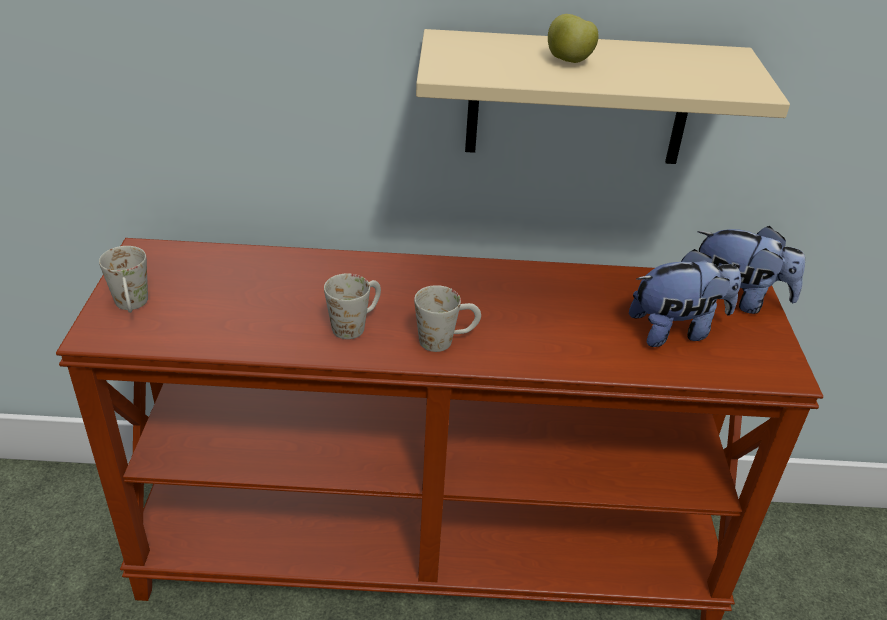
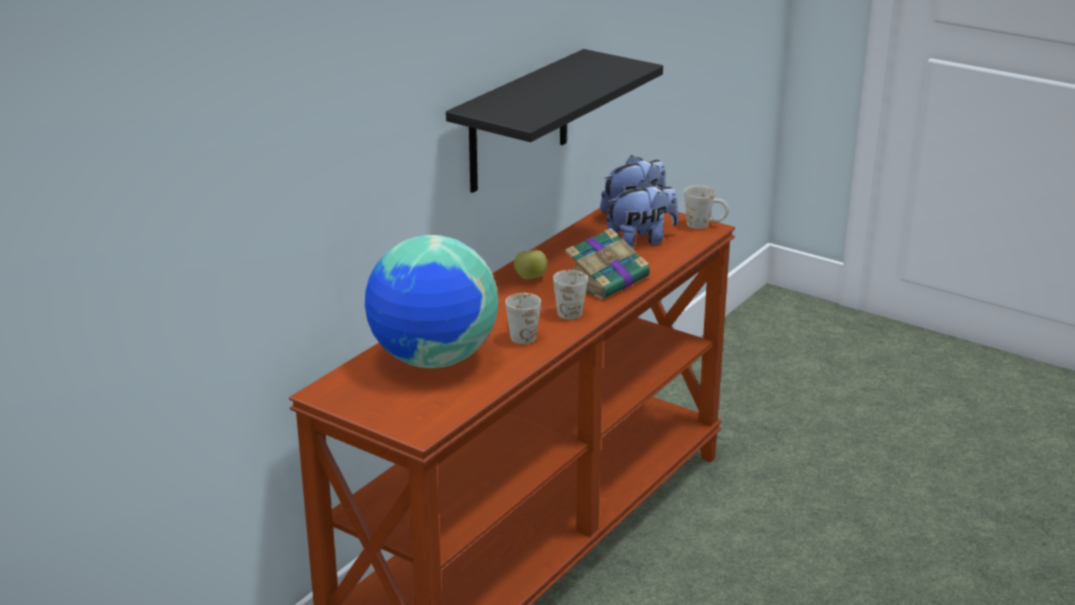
camera: 55 degrees left, 10 degrees down
white mug [99,246,148,313] -> white mug moved to [684,186,729,229]
beige shelf [416,29,790,164] -> black shelf [446,49,663,193]
apple [548,14,599,63] -> apple moved to [514,250,547,280]
plush toy [629,249,741,347] -> plush toy turned 45 degrees clockwise [606,180,678,248]
none -> globe [365,235,498,368]
none -> book [565,228,650,300]

